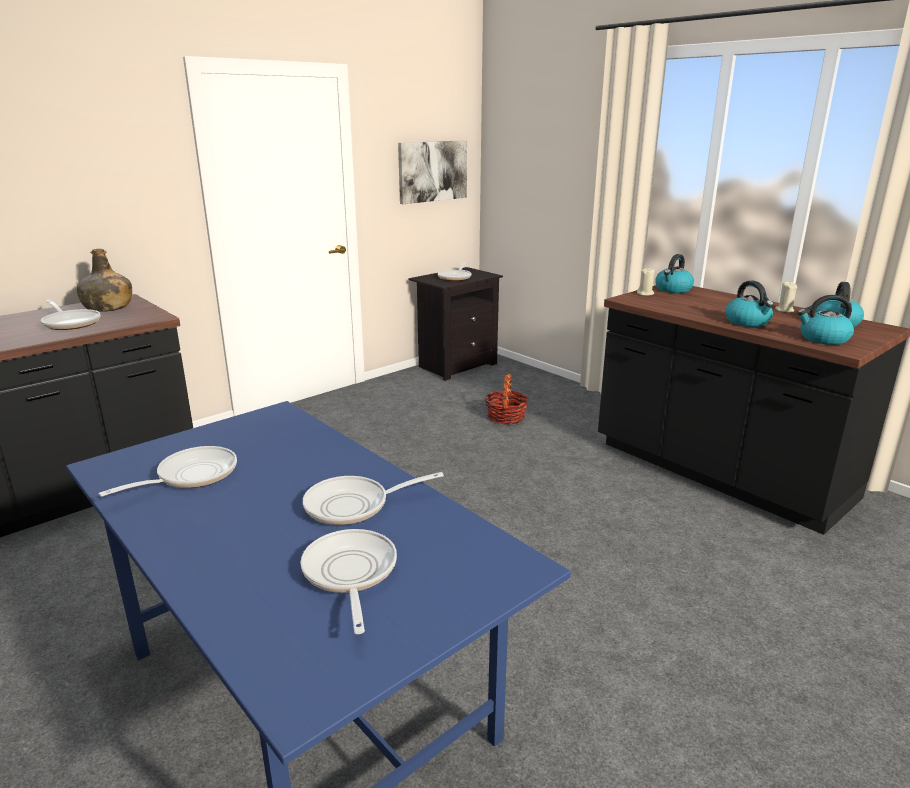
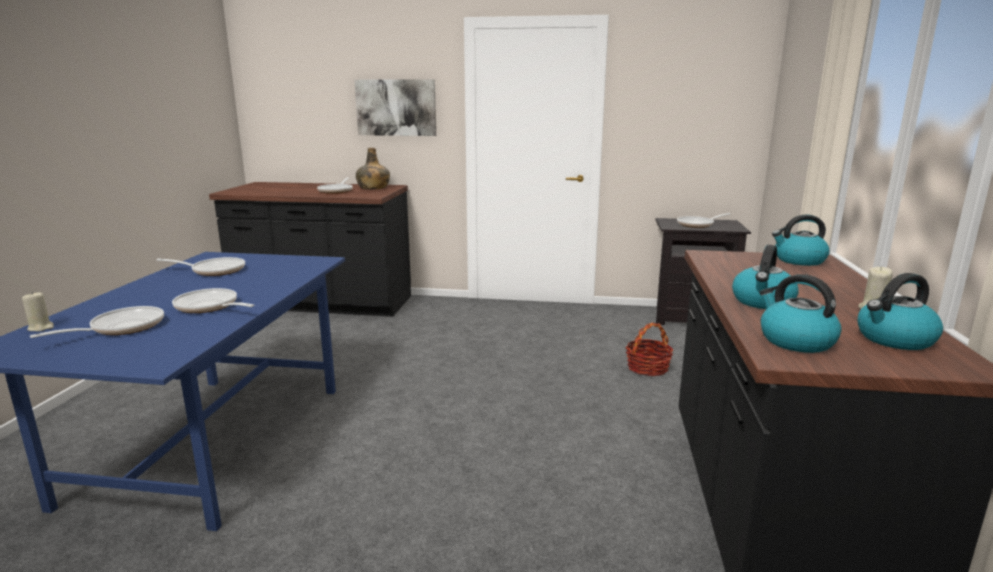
camera: 50 degrees right, 5 degrees down
picture [398,140,467,204] -> picture moved to [354,79,436,136]
beige candle [637,267,654,296] -> beige candle moved to [22,291,54,332]

